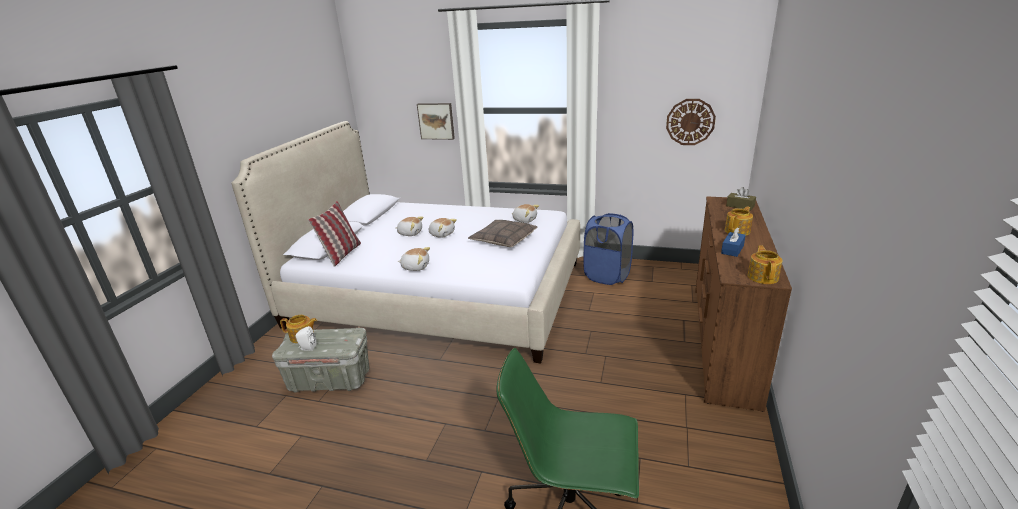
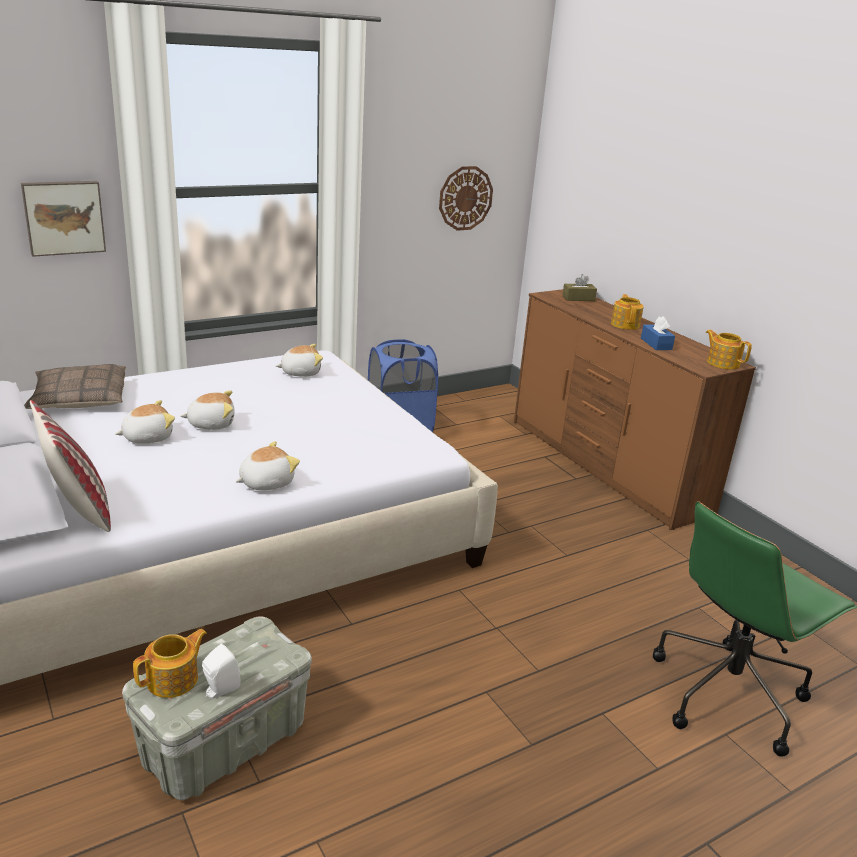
camera: 50 degrees left, 0 degrees up
pillow [468,220,538,247] -> pillow moved to [24,364,126,409]

